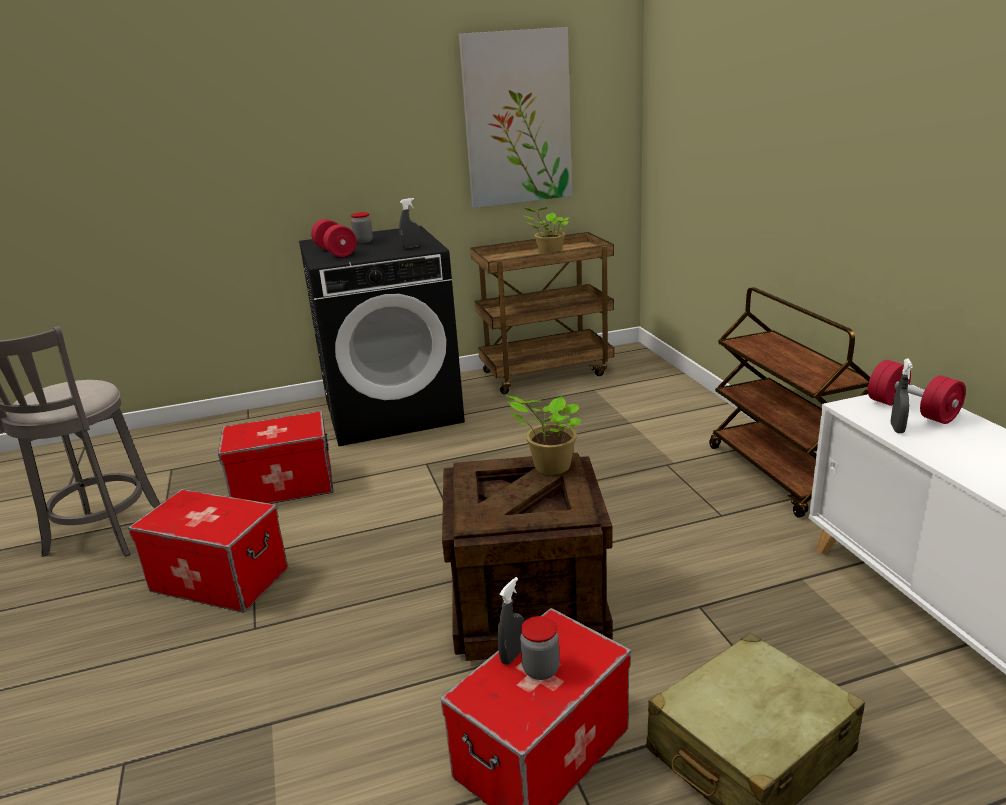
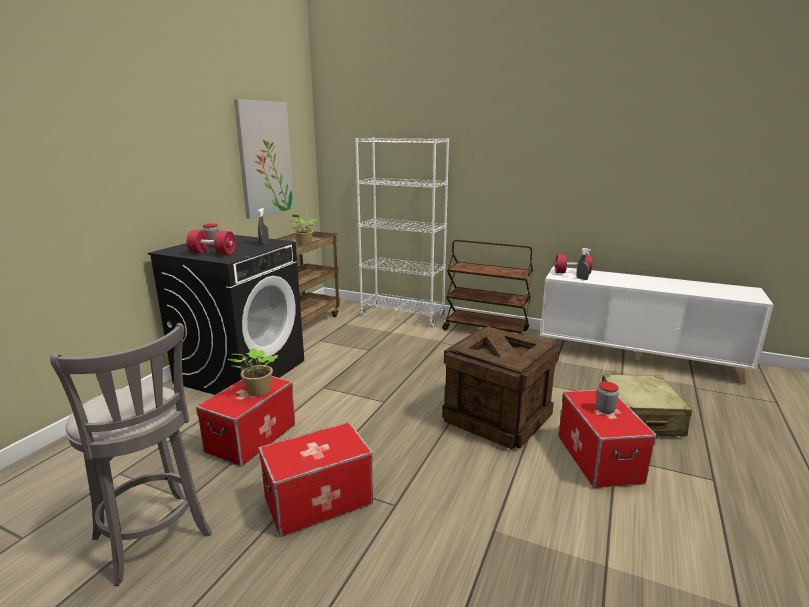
camera: 50 degrees left, 5 degrees down
grey spray bottle [497,577,524,665] -> none
potted plant [505,395,582,475] -> potted plant moved to [227,348,278,396]
none -> white bookcase [355,137,449,327]

